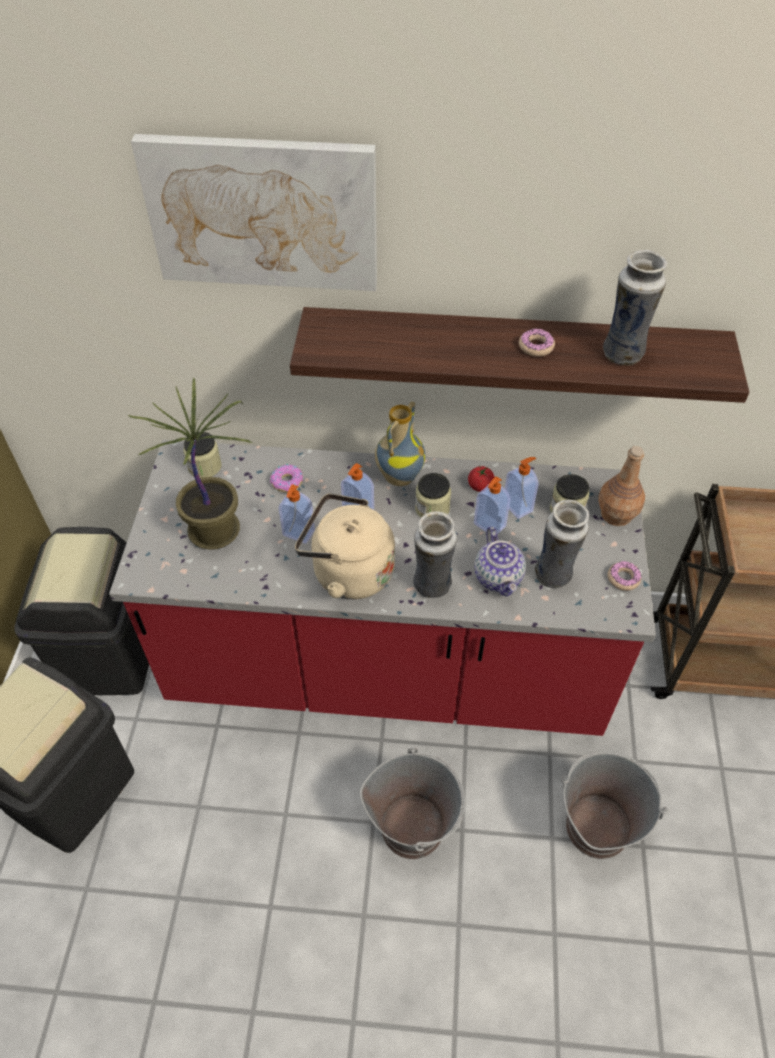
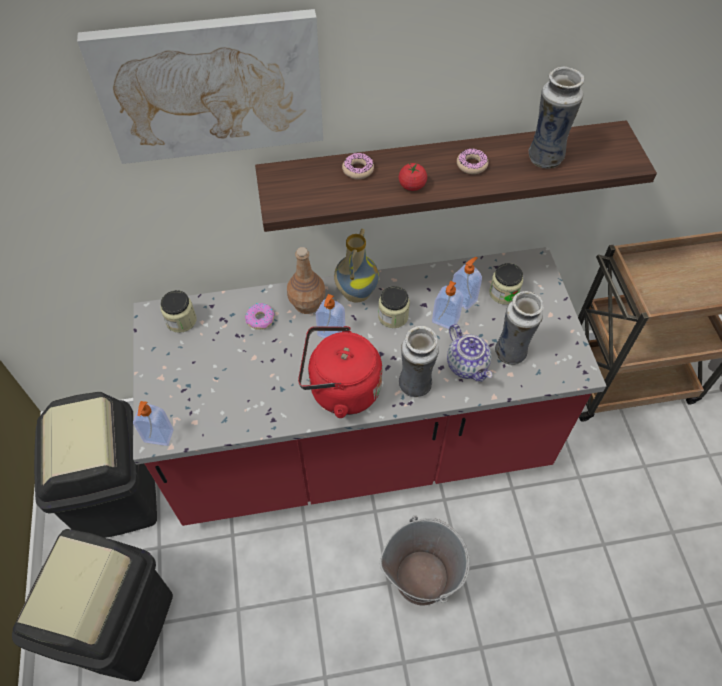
camera: 15 degrees left, 5 degrees up
potted plant [128,378,252,550] -> none
soap dispenser [279,484,315,544] -> soap dispenser moved to [133,401,174,446]
beige kettle [295,493,395,599] -> red kettle [298,326,382,418]
tomato [468,465,495,492] -> tomato moved to [399,163,427,191]
grey bucket [560,751,668,859] -> none
brown bottle [598,446,645,526] -> brown bottle moved to [287,247,325,314]
donut [608,561,641,591] -> donut moved to [342,153,374,179]

